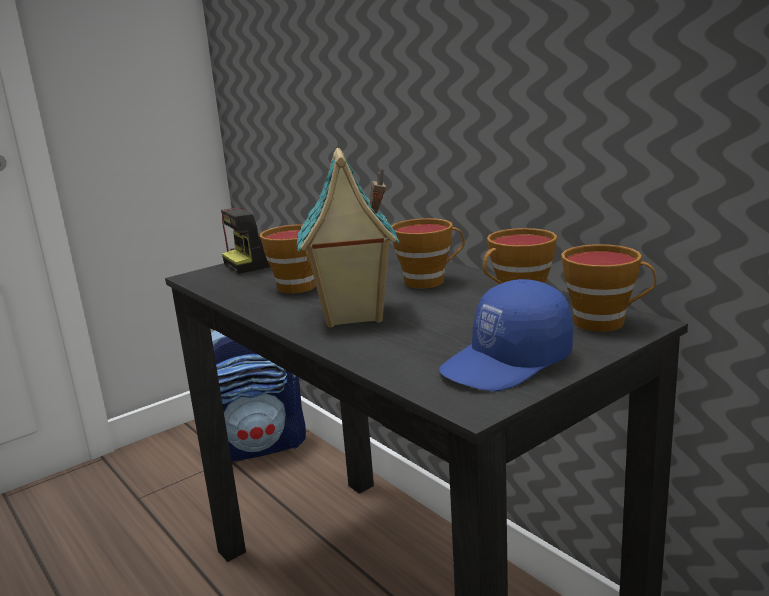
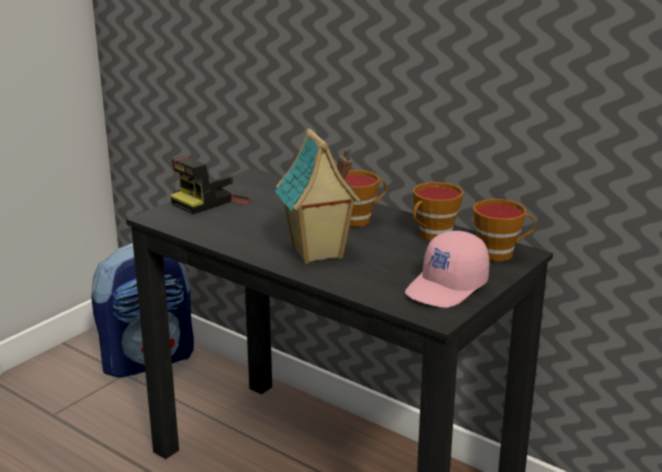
camera: 15 degrees left, 5 degrees up
cup [260,224,316,294] -> none
blue cap [439,279,573,391] -> pink cap [405,231,490,308]

